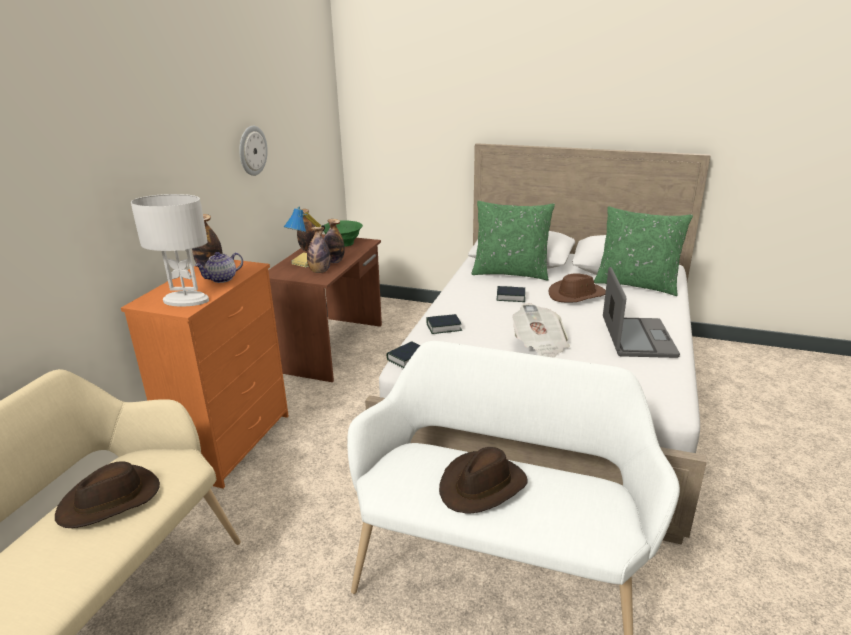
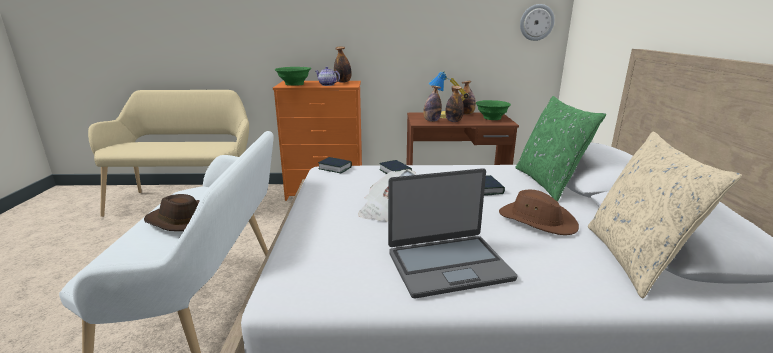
camera: 70 degrees right, 5 degrees down
brown hat [55,461,160,528] -> none
white table lamp [131,194,209,307] -> green bowl [275,67,311,86]
wall clock [239,126,268,176] -> wall clock moved to [520,4,555,41]
green pillow [594,206,693,296] -> beige pillow [588,132,742,299]

